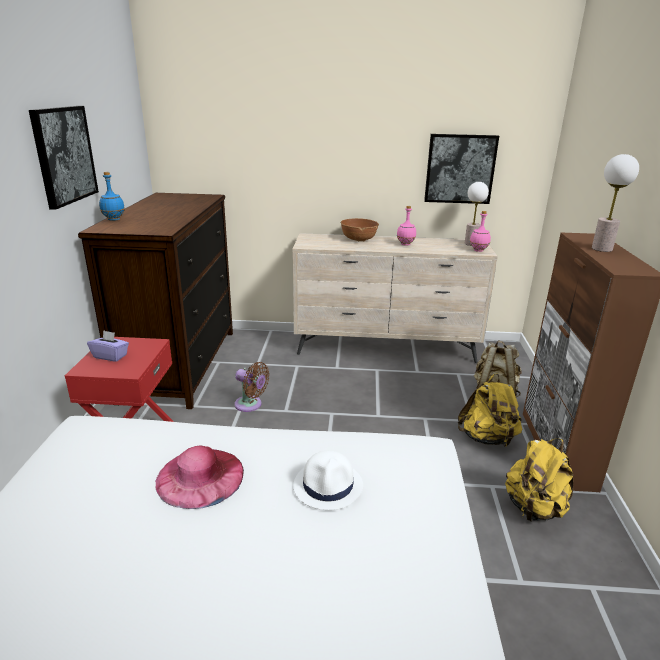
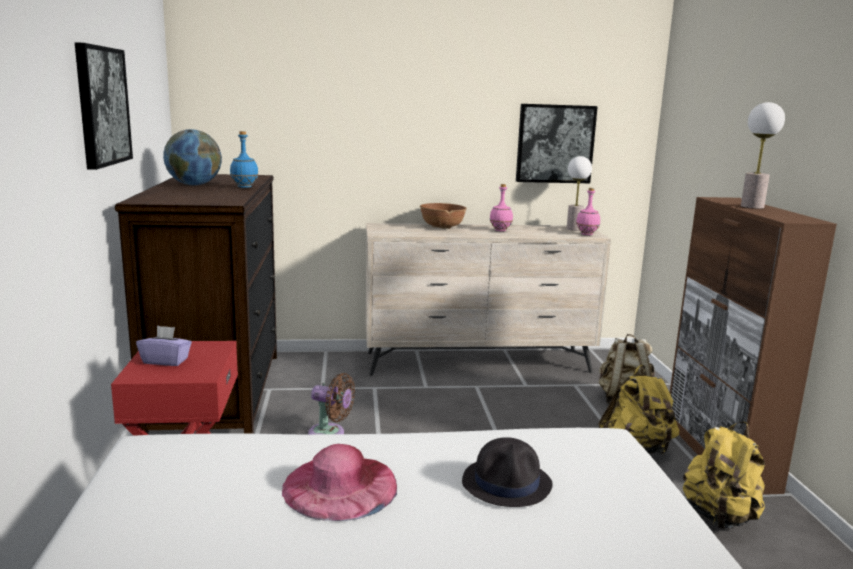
camera: 10 degrees left, 10 degrees down
blue bottle [99,172,125,221] -> blue bottle moved to [230,131,259,188]
white hat [293,450,363,510] -> black hat [462,437,553,507]
none -> globe [163,129,222,185]

